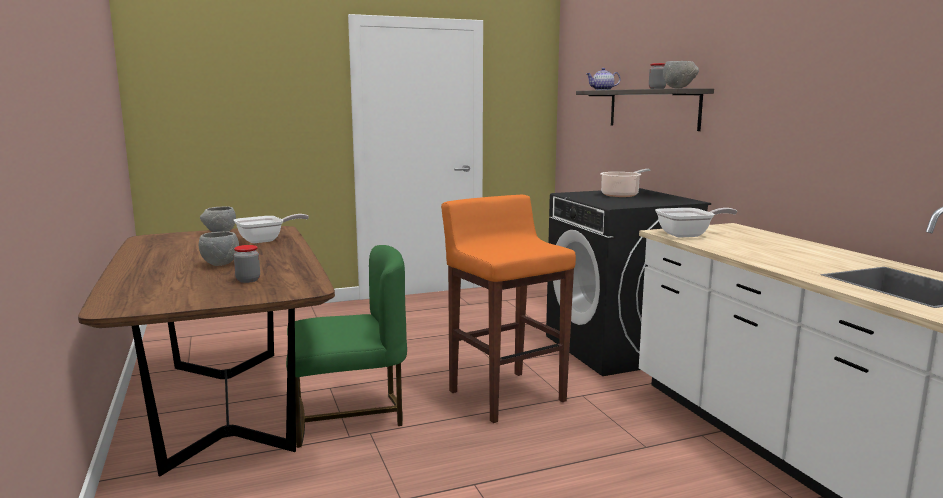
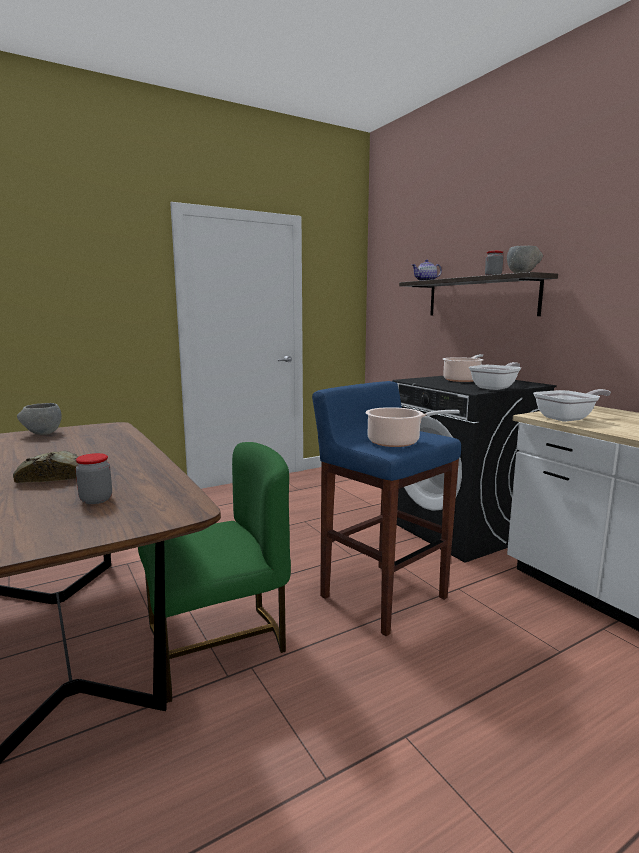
camera: 10 degrees left, 0 degrees up
grey bowl [199,231,239,266] -> bread [13,451,78,483]
frying pan [234,214,309,243] -> frying pan moved to [469,362,521,390]
orange stool [441,195,576,423] -> blue stool [312,381,461,636]
none -> cooking pot [365,407,460,447]

